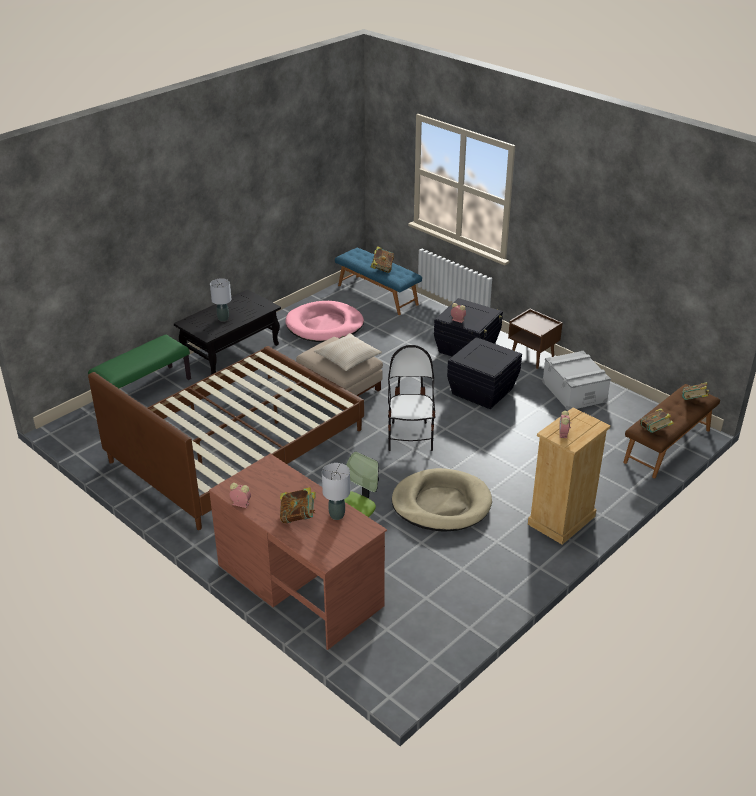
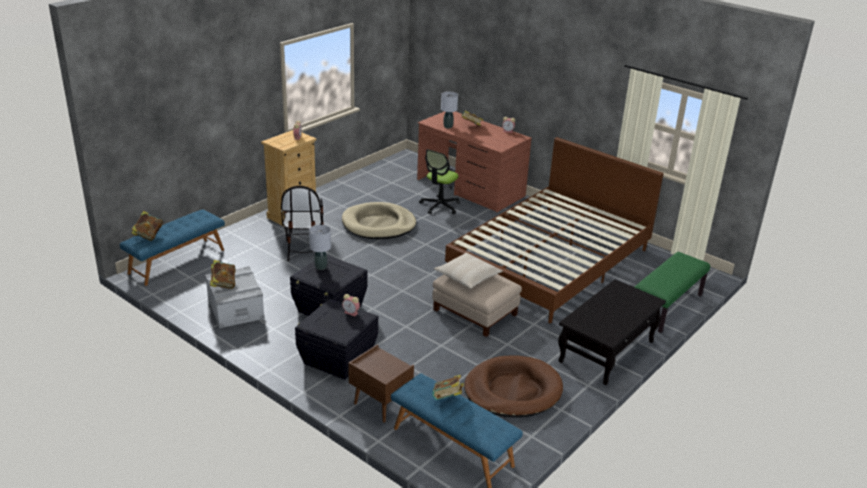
camera: 175 degrees right, 5 degrees down
grey table lamp [210,278,231,322] -> grey table lamp moved to [309,225,331,270]
pink dog bed [285,301,364,342] -> brown dog bed [464,355,563,418]
chair [388,345,435,451] -> chair moved to [281,186,323,261]
brown nightstand [508,309,563,369] -> brown nightstand moved to [348,344,414,423]
brown bench [623,384,720,478] -> blue bench [120,209,225,286]
book [640,408,674,433] -> book moved to [210,260,235,289]

